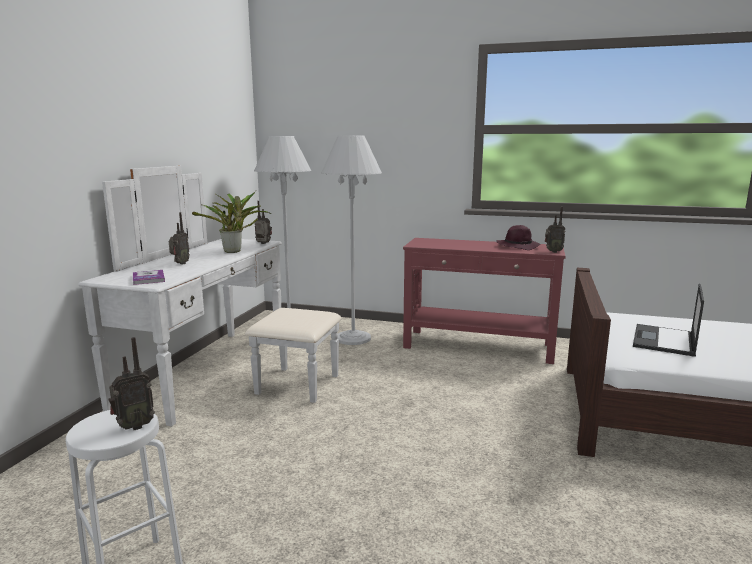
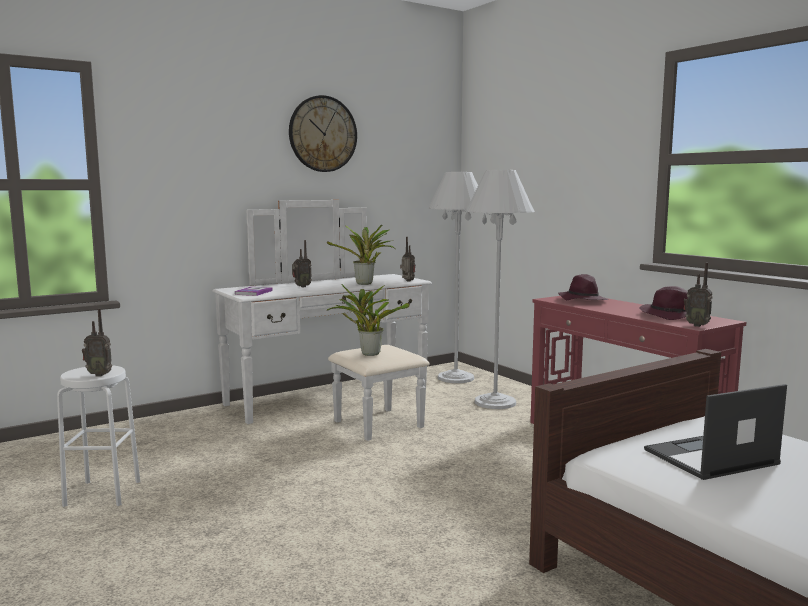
camera: 40 degrees right, 5 degrees down
none -> wall clock [289,95,357,172]
none -> potted plant [326,284,410,356]
none -> purple hat [558,274,608,300]

